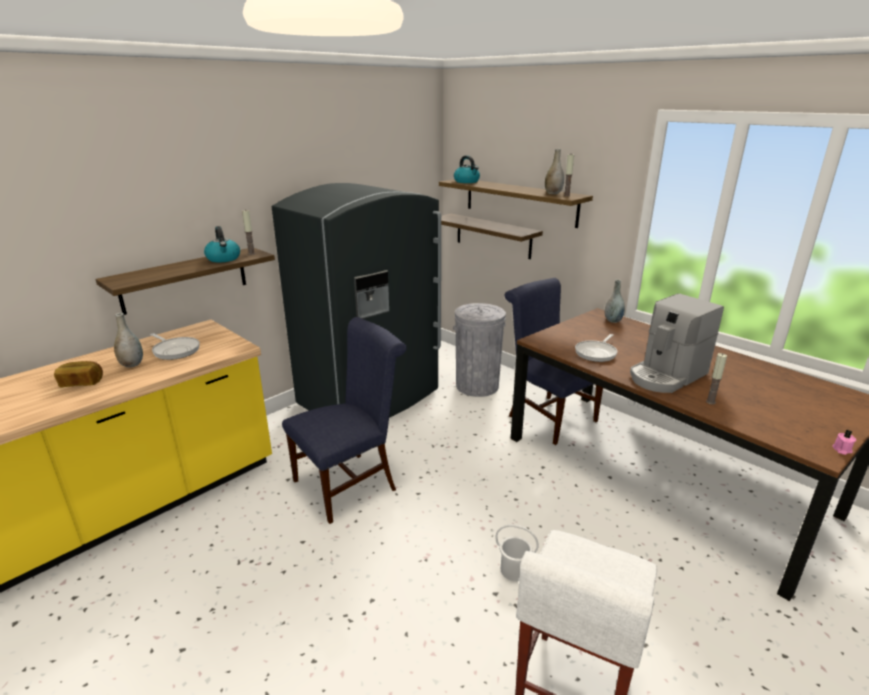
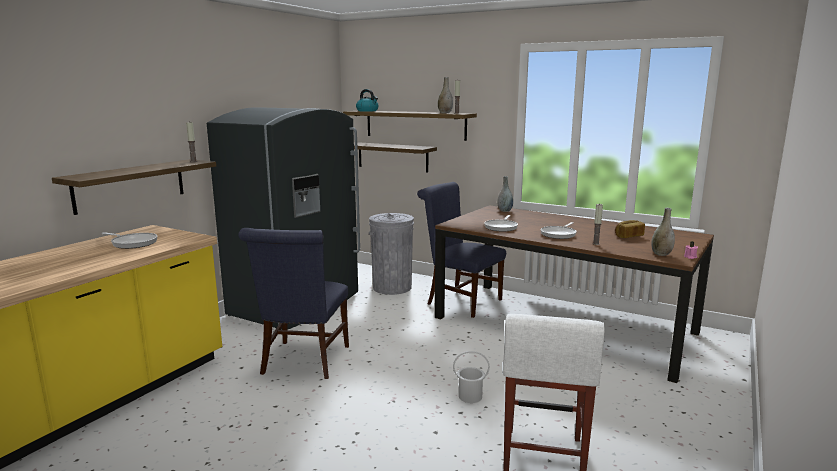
camera: 15 degrees left, 10 degrees down
bread [54,361,103,387] -> bread moved to [615,220,645,238]
grey vase [114,313,143,368] -> grey vase moved to [651,208,675,256]
kettle [204,226,240,263] -> none
blue chair [282,317,407,524] -> blue chair turned 150 degrees clockwise [238,228,349,379]
coffee machine [630,293,724,393] -> frying pan [540,222,577,239]

